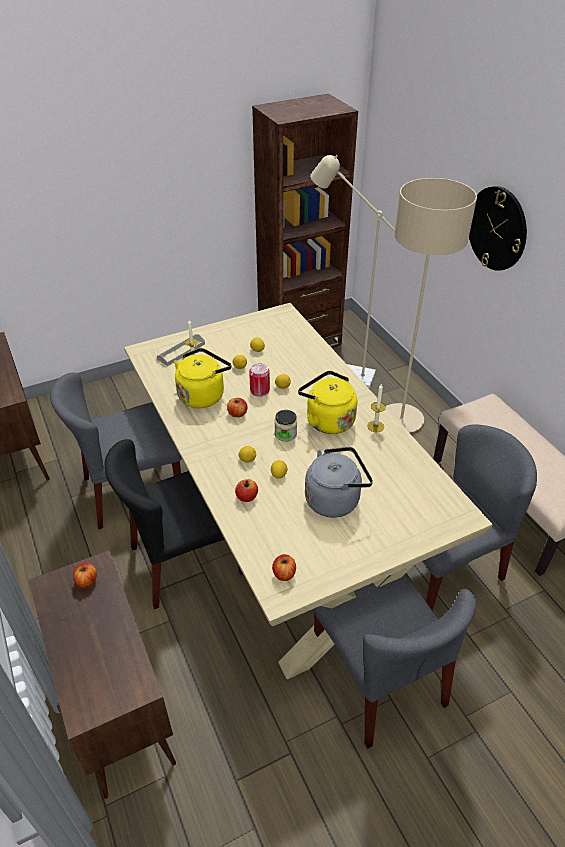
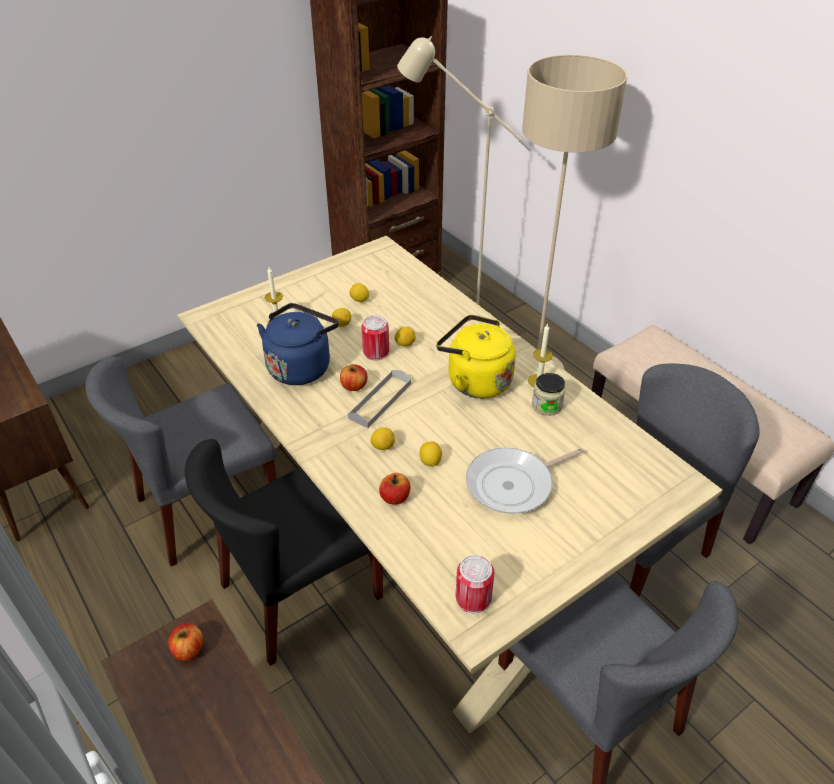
camera: 10 degrees left, 0 degrees up
grey tray [157,334,205,366] -> grey tray moved to [348,370,411,428]
yellow kettle [174,348,232,408] -> blue kettle [257,303,339,385]
apple [272,554,296,581] -> can [455,555,494,613]
jar [274,410,297,441] -> jar moved to [532,373,565,416]
grey kettle [305,447,373,518] -> frying pan [466,448,584,514]
wall clock [469,186,527,271] -> none

